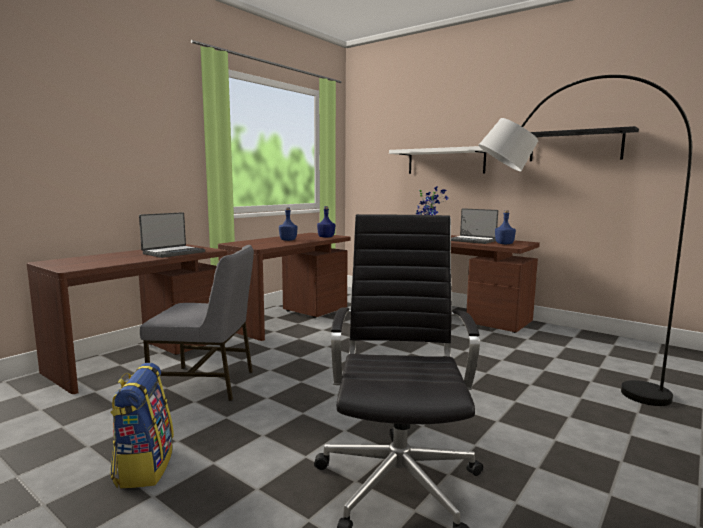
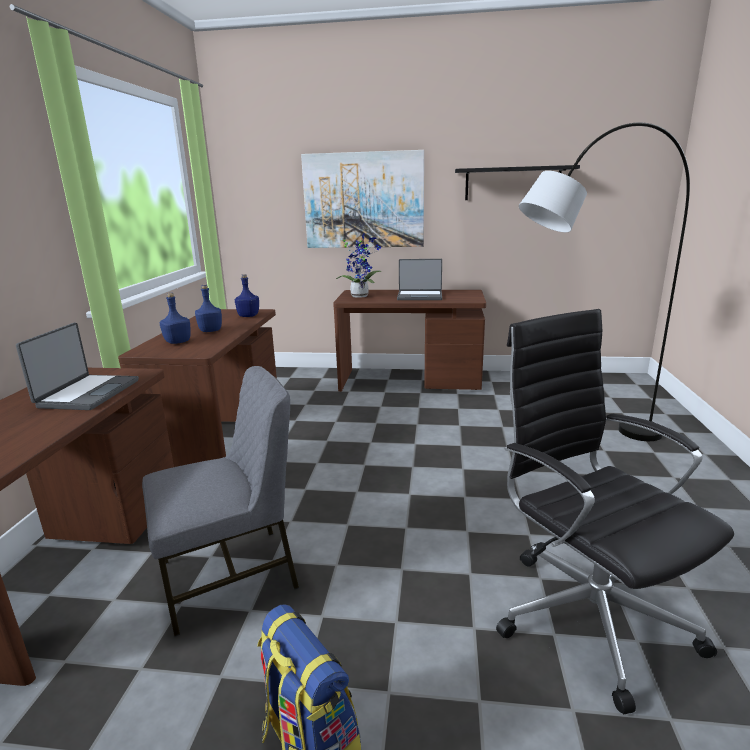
camera: 30 degrees left, 10 degrees up
white shelf [389,146,486,174] -> picture [301,150,424,248]
blue bottle [495,210,516,244] -> blue bottle moved to [159,293,191,344]

